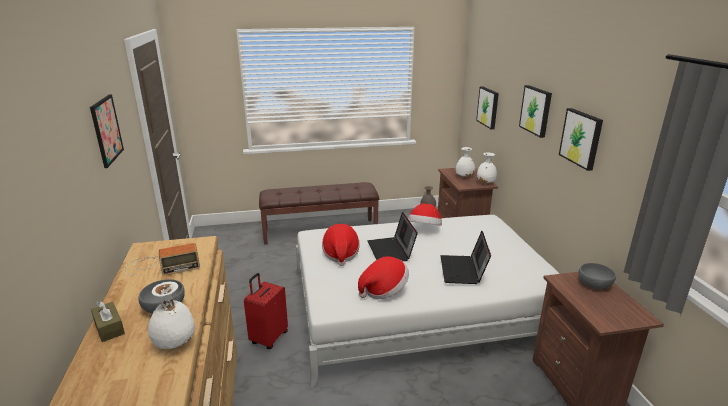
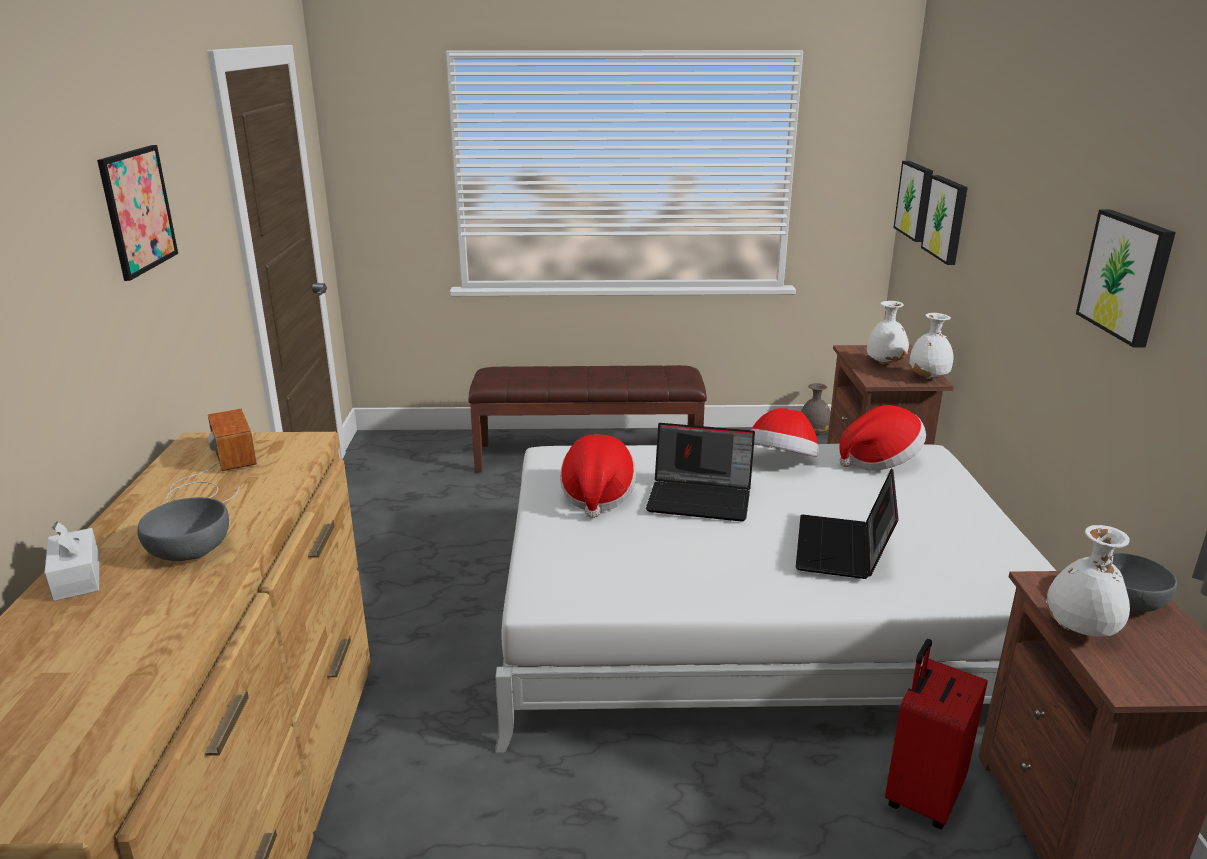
camera: 10 degrees right, 0 degrees up
brown tissue box [91,301,125,342] -> white tissue box [44,522,99,601]
radio [125,243,200,276] -> radio turned 105 degrees counterclockwise [166,409,257,503]
white vase [148,282,195,349] -> white vase moved to [1045,525,1130,637]
red suitcase [244,273,288,349] -> red suitcase moved to [885,639,988,829]
hat [358,256,409,300] -> hat moved to [839,405,926,471]
laptop [367,212,418,261] -> laptop turned 75 degrees counterclockwise [646,423,755,522]
picture [519,85,552,138] -> picture moved to [893,161,933,242]

